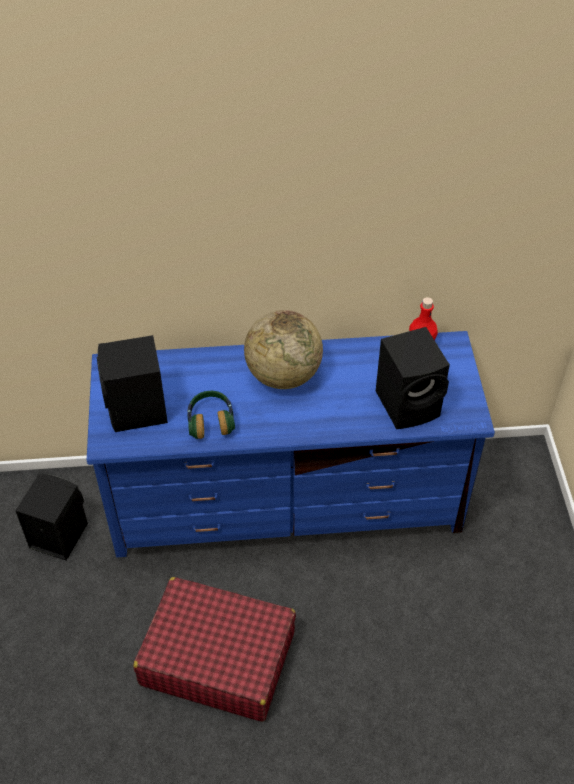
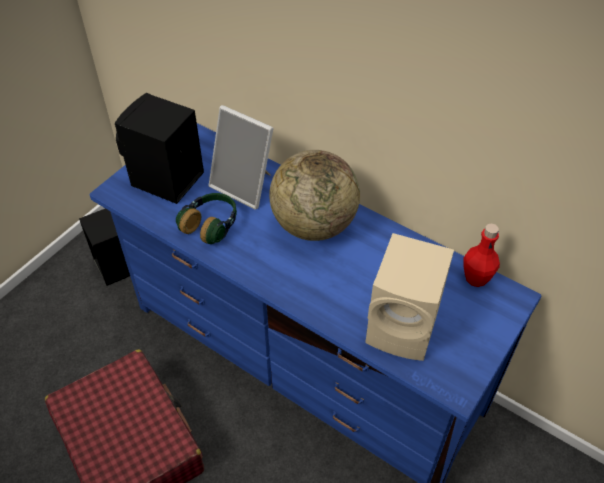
camera: 40 degrees right, 0 degrees up
black speaker [376,327,450,429] -> beige speaker [365,233,454,361]
none -> picture frame [209,105,274,209]

